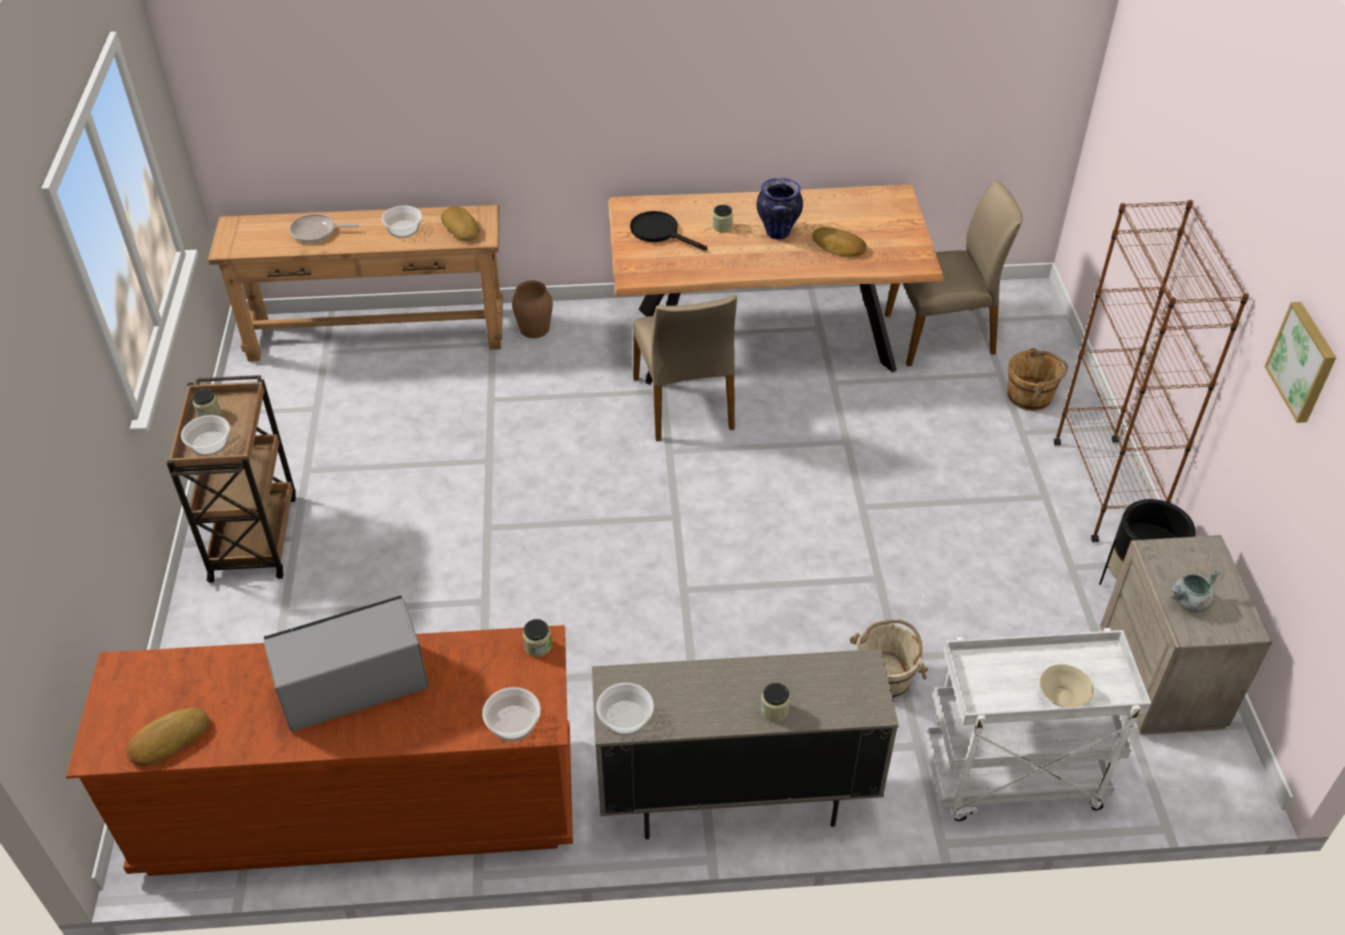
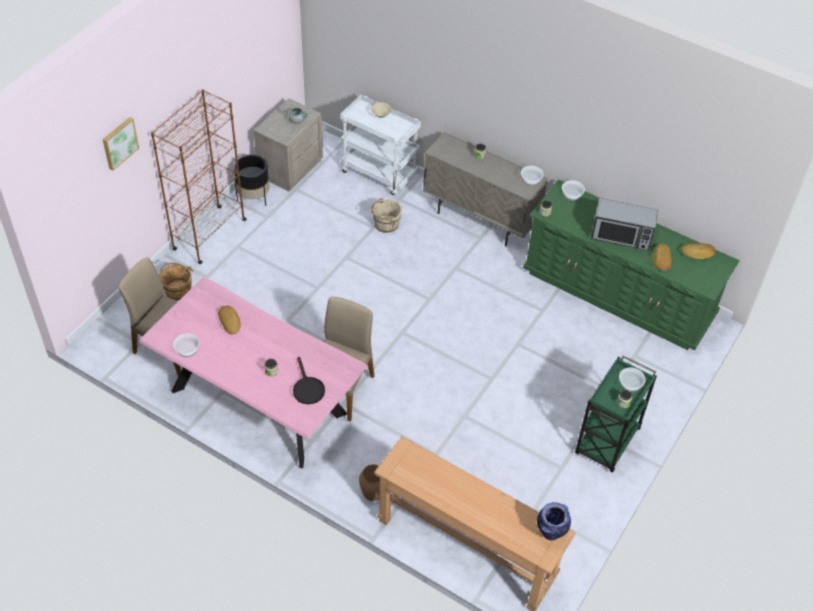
camera: 145 degrees left, 5 degrees up
brown dresser [66,625,573,876] -> green dresser [523,179,740,350]
brown cart [167,375,296,583] -> green cart [575,355,657,473]
frying pan [289,214,359,243] -> none
bowl [382,206,422,238] -> bowl moved to [173,333,200,357]
bread [441,206,479,241] -> bread moved to [653,244,672,271]
brown dining table [608,184,945,385] -> pink dining table [139,277,368,468]
vase [757,178,803,239] -> vase moved to [537,502,571,541]
picture [1265,302,1336,423] -> picture moved to [103,117,139,171]

